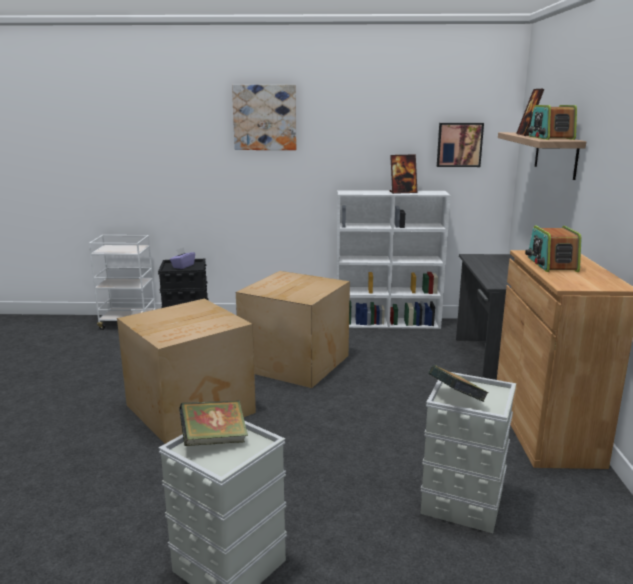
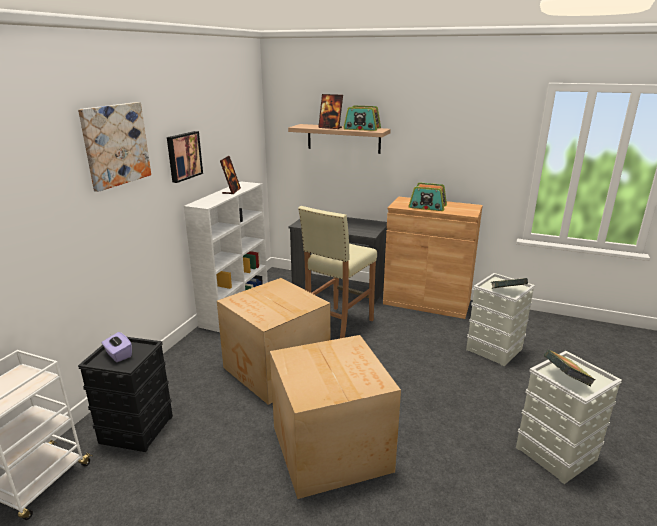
camera: 70 degrees left, 5 degrees up
picture [437,123,484,167] -> picture moved to [167,131,203,183]
none -> beige stool [298,206,377,338]

